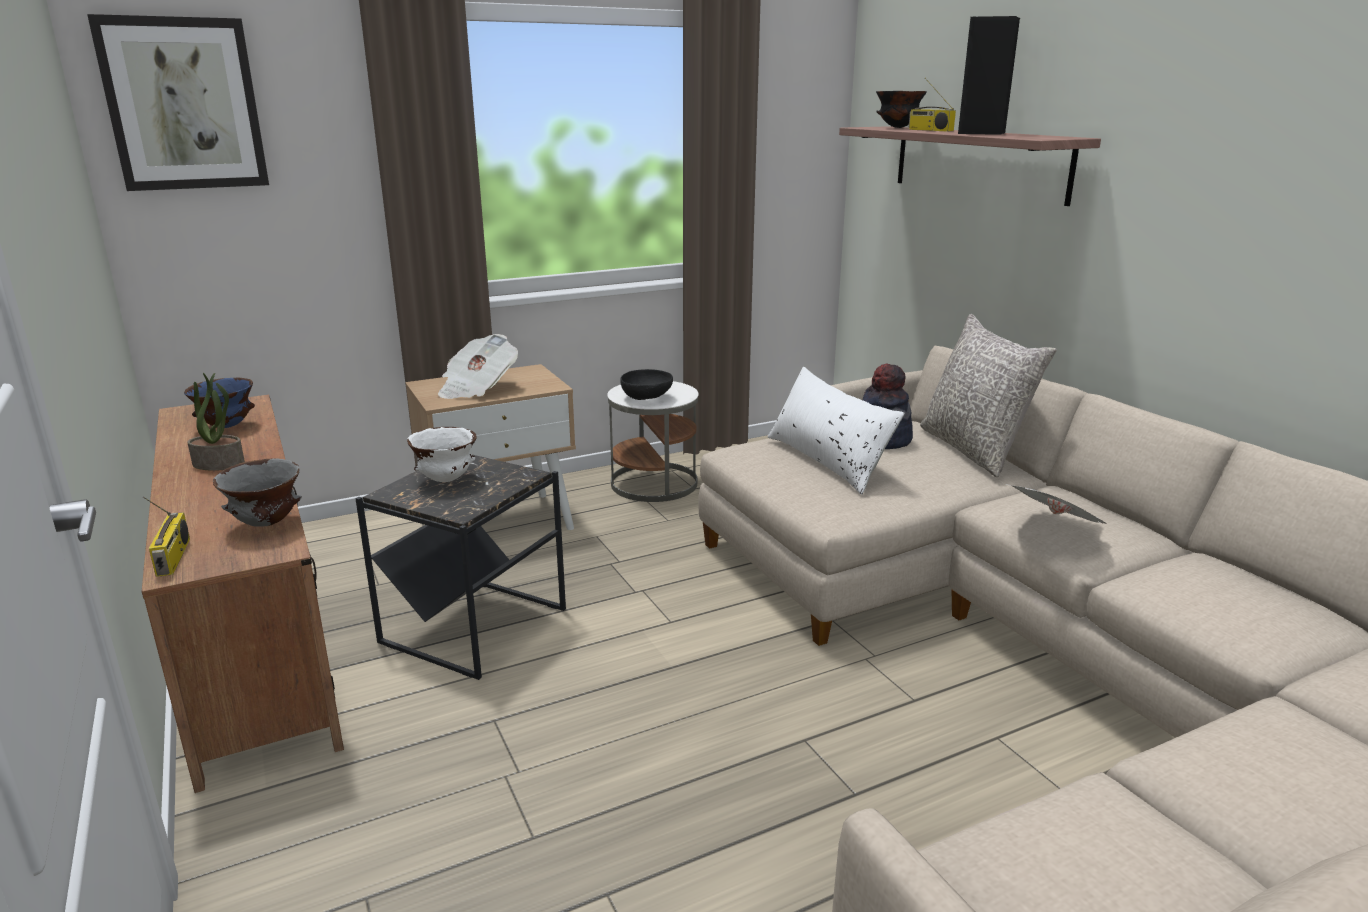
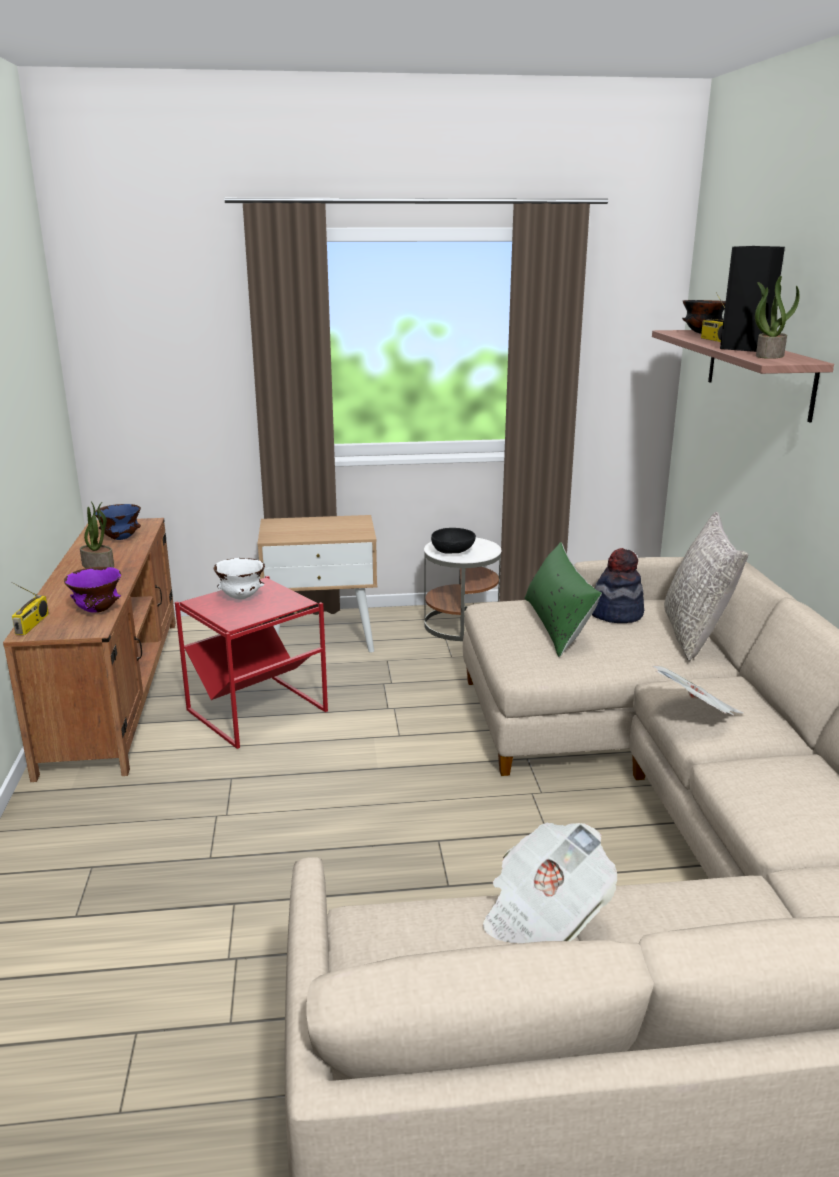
camera: 20 degrees right, 0 degrees up
picture [87,14,269,191] -> none
grey bowl [213,459,302,527] -> purple bowl [64,567,121,613]
black side table [356,454,566,680] -> red side table [175,576,328,749]
newspaper [438,334,518,399] -> newspaper moved to [483,823,617,943]
white pillow [768,367,905,495] -> green pillow [524,542,602,657]
none -> potted plant [755,276,800,359]

